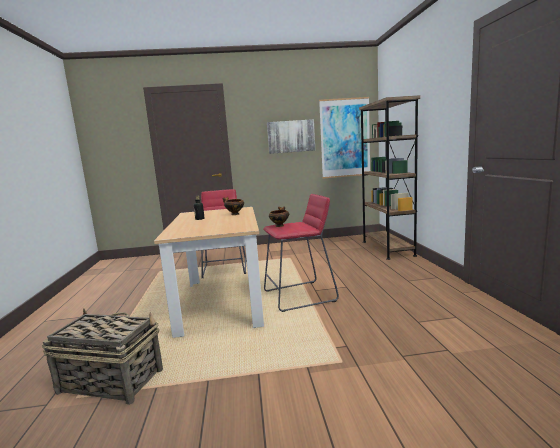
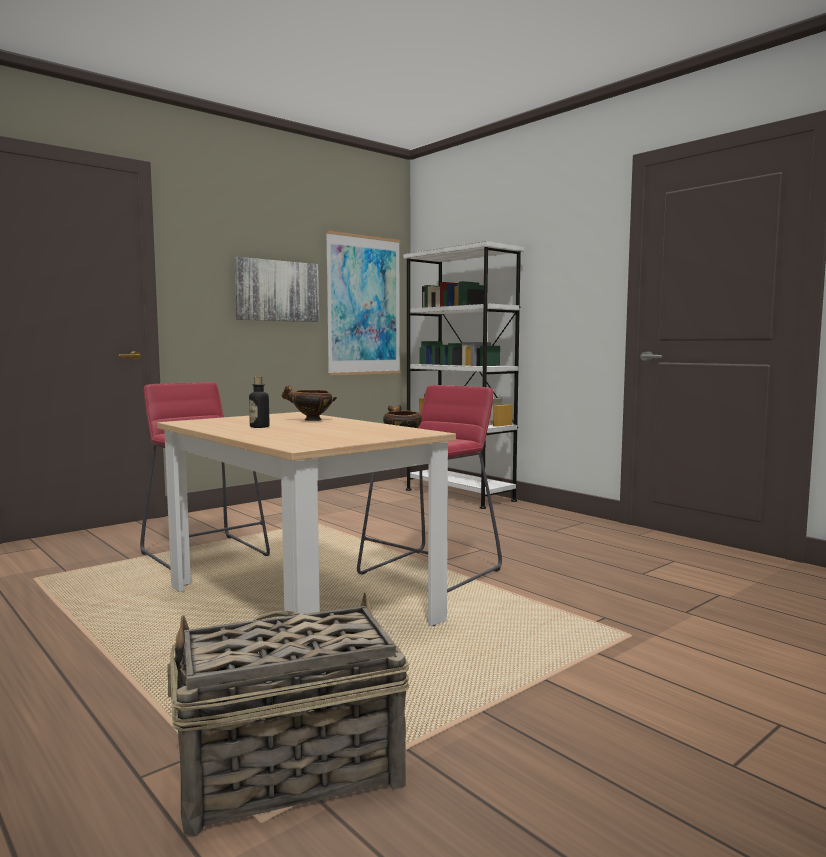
camera: 35 degrees left, 5 degrees down
brown bookcase [359,95,420,260] -> white bookcase [403,241,524,509]

